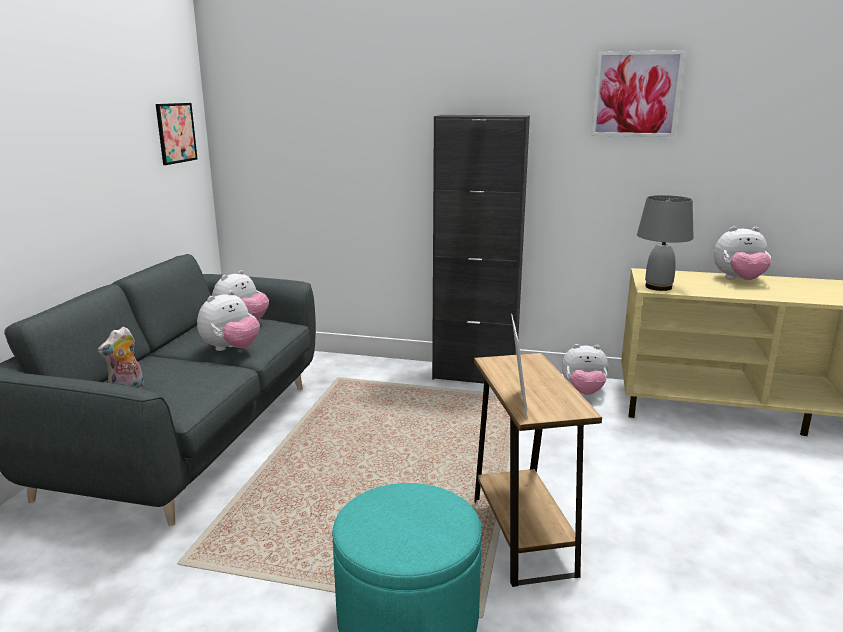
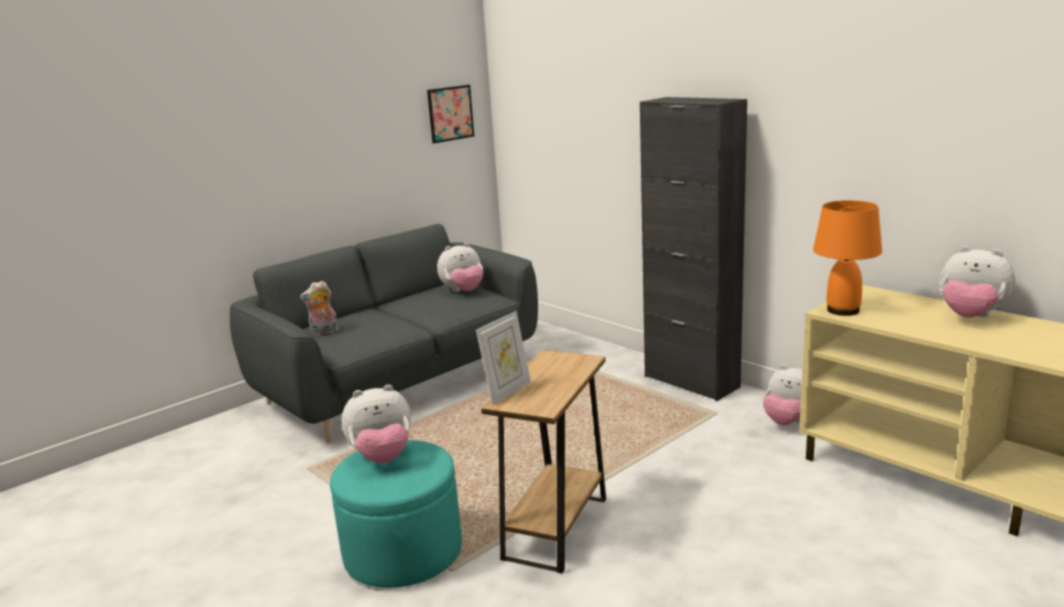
camera: 35 degrees right, 0 degrees up
plush toy [197,290,260,351] -> plush toy moved to [342,385,411,464]
picture [591,50,685,137] -> none
grey table lamp [637,195,694,291] -> orange table lamp [813,200,882,316]

